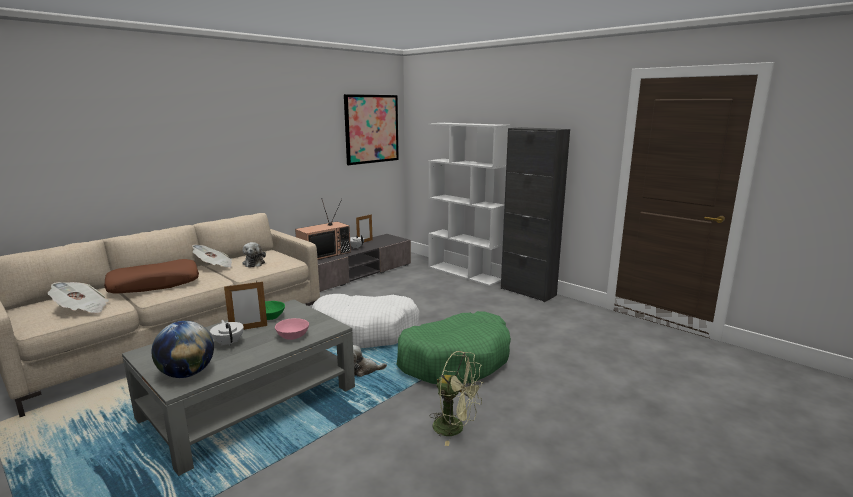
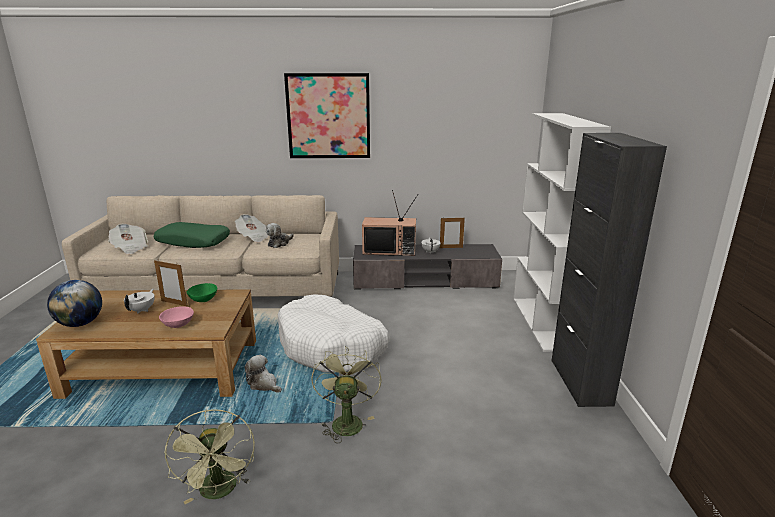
camera: 45 degrees right, 5 degrees up
brown pillow [104,259,199,293] -> green pillow [154,222,230,248]
grey coffee table [122,299,355,476] -> brown coffee table [36,289,256,399]
picture [344,94,399,165] -> picture moved to [284,73,370,158]
green dog bed [396,311,511,384] -> green fan [311,346,382,443]

